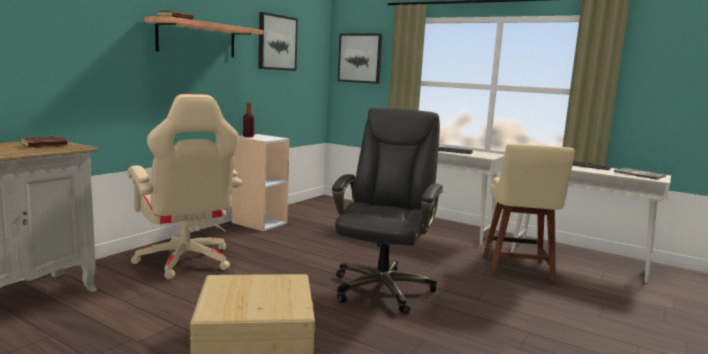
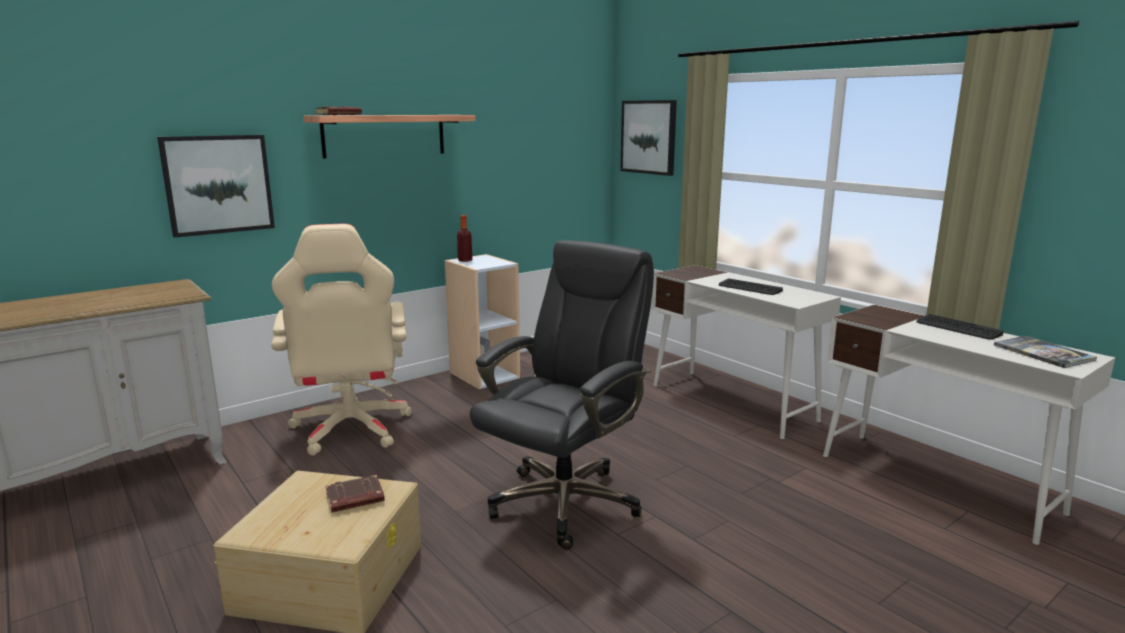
camera: 20 degrees right, 5 degrees up
brown book [20,136,68,147] -> brown book moved to [325,475,385,513]
picture [259,12,298,71] -> picture moved to [157,135,275,238]
beige stool [483,144,575,283] -> none

